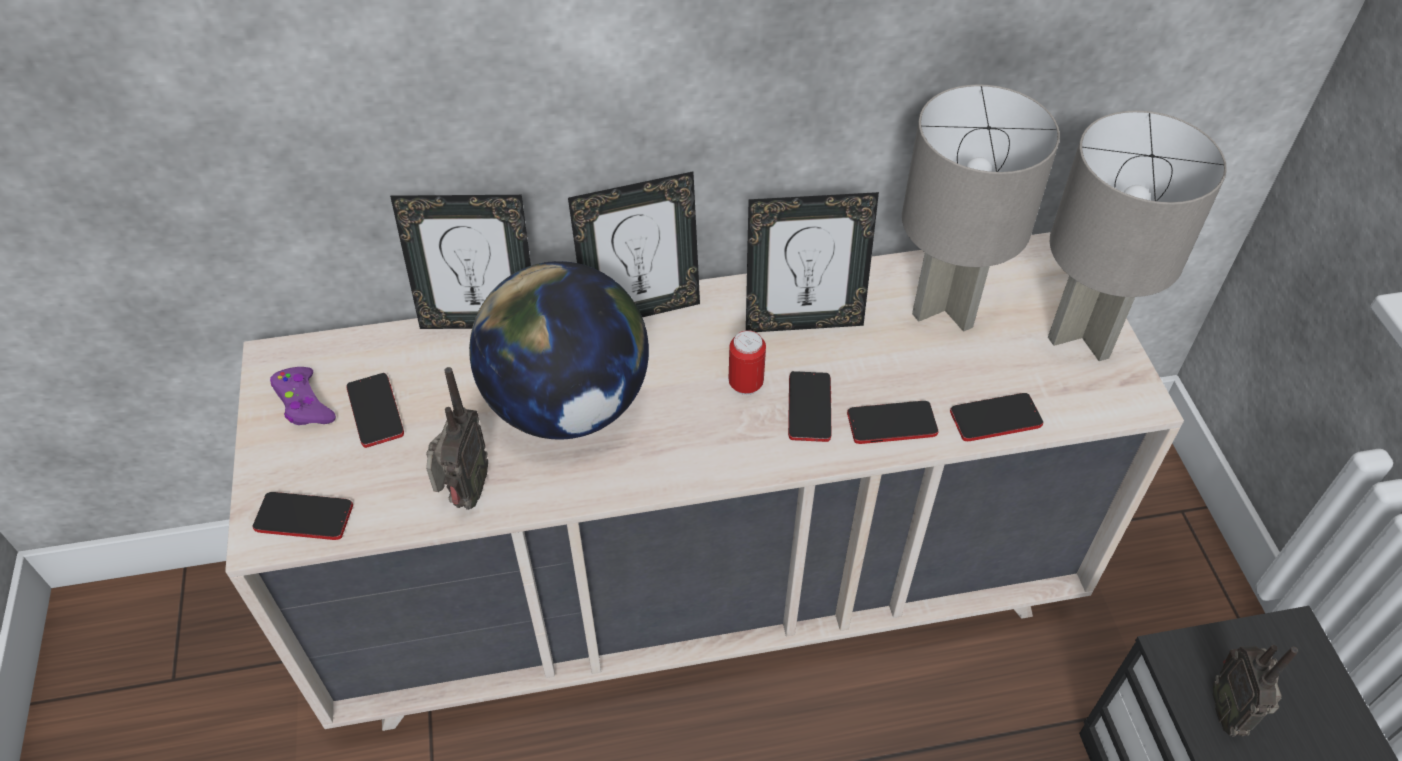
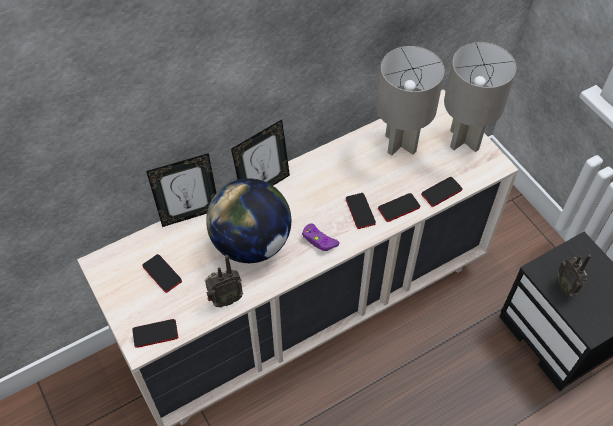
camera: 20 degrees left, 5 degrees up
purple game controller [270,367,336,425] -> purple game controller moved to [302,224,340,251]
radio [426,367,488,510] -> radio turned 75 degrees clockwise [205,255,243,307]
can [729,330,766,395] -> none
picture frame [746,192,879,332] -> none

